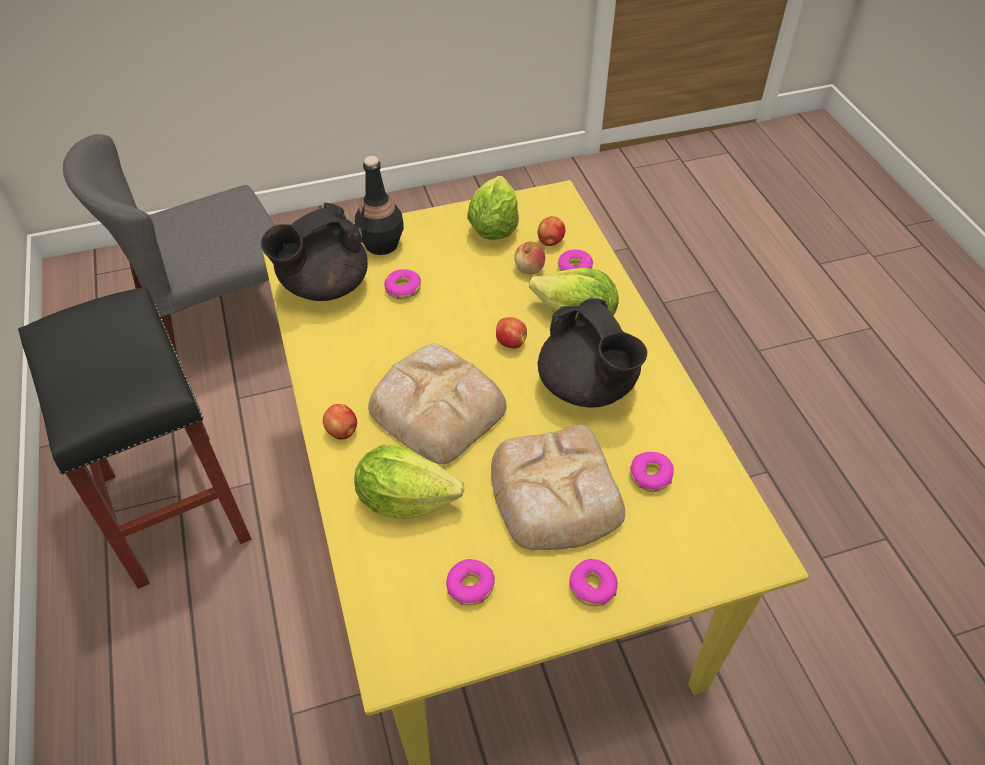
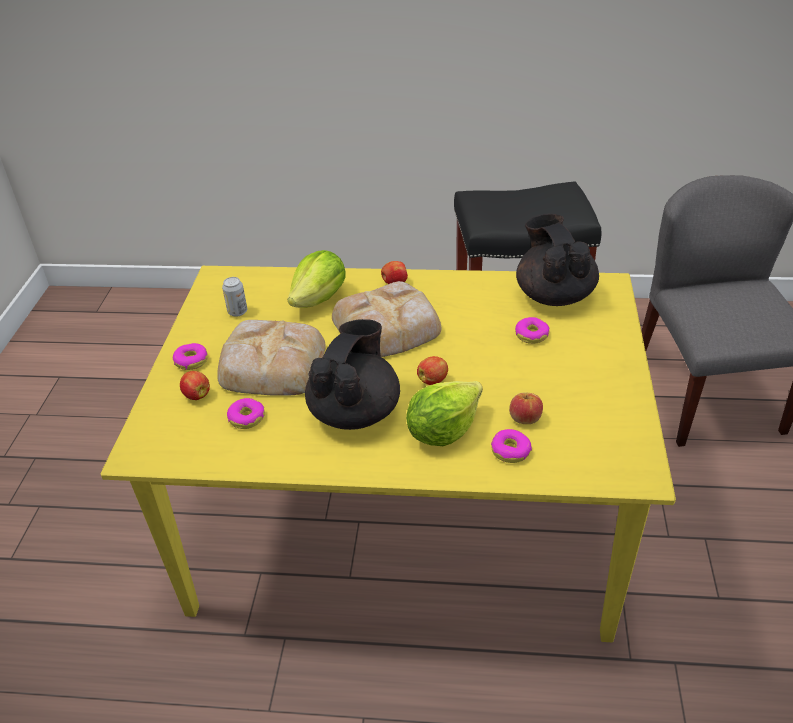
camera: 115 degrees right, 10 degrees down
black bottle [355,156,404,255] -> none
donut [446,559,495,606] -> can [222,277,247,317]
lettuce [467,176,519,240] -> none
apple [538,216,565,246] -> apple moved to [180,371,210,400]
black teapot [538,298,647,408] -> black teapot turned 120 degrees clockwise [305,319,400,430]

